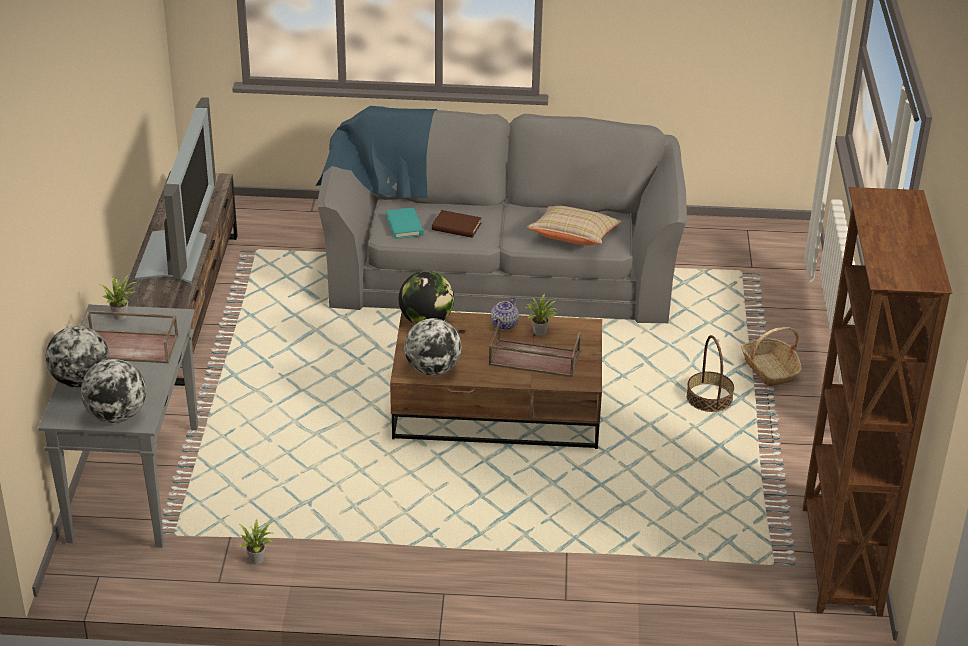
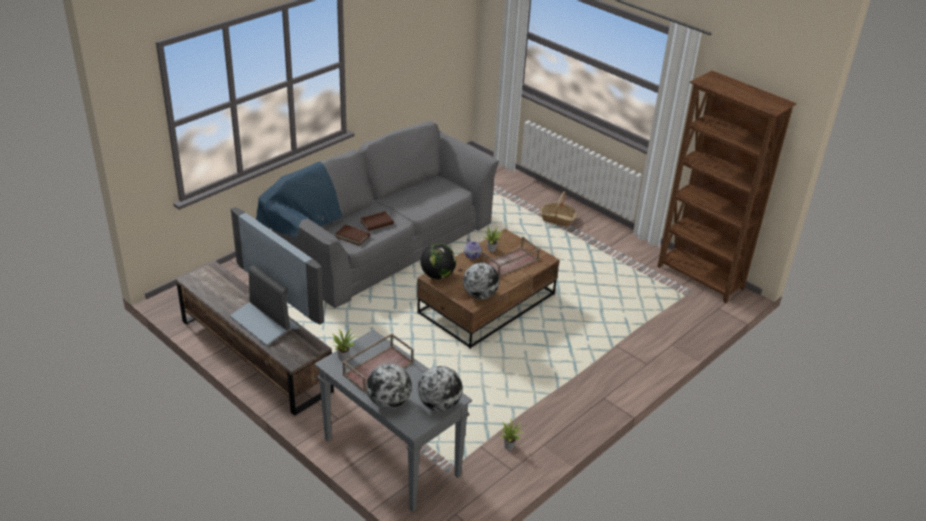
camera: 50 degrees left, 0 degrees up
turquoise book [386,208,424,239] -> brown book [335,225,370,246]
beige pillow [527,206,622,245] -> none
basket [686,335,734,412] -> none

